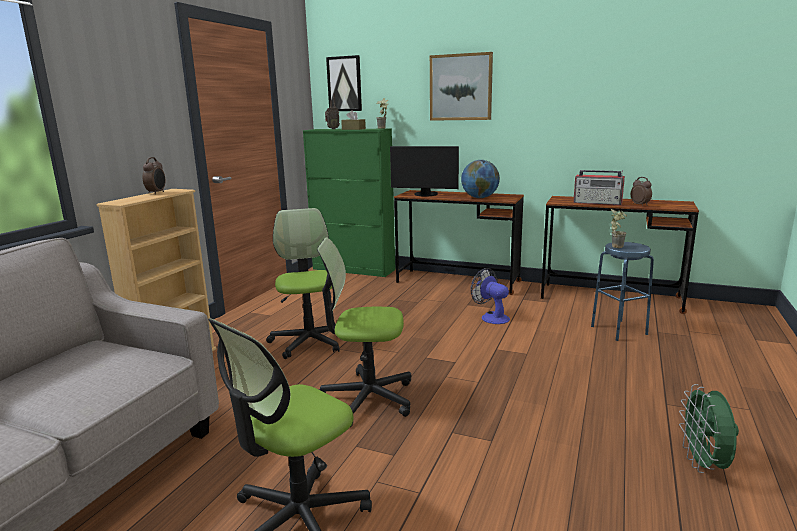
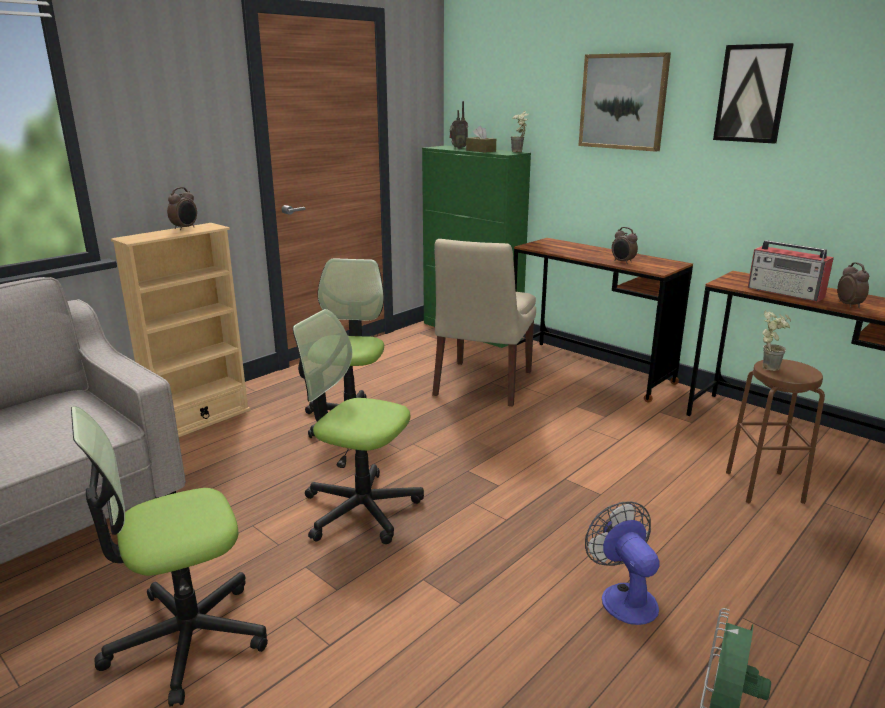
camera: 20 degrees right, 5 degrees up
picture [326,55,362,111] -> picture moved to [713,43,794,144]
monitor [390,146,459,197] -> none
globe [461,160,500,198] -> alarm clock [612,227,638,264]
fan [471,268,510,324] -> fan moved to [585,501,660,625]
blue stool [591,242,654,341] -> brown stool [726,359,825,504]
none -> beige chair [432,239,536,407]

